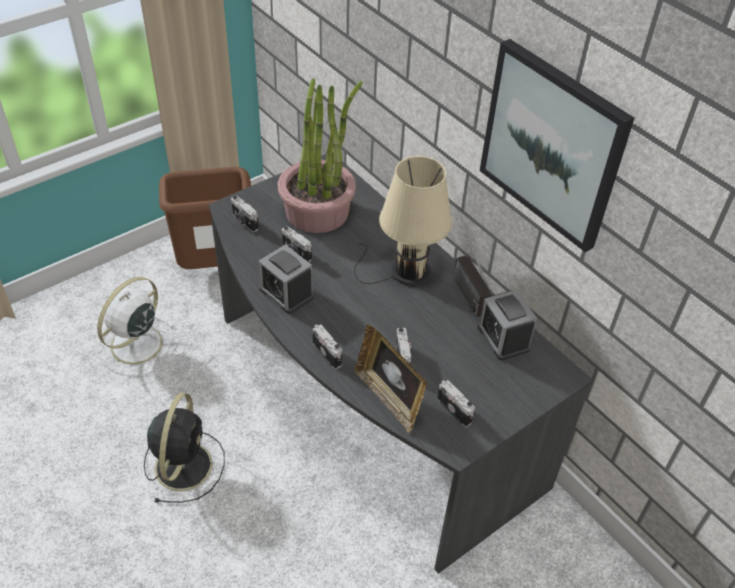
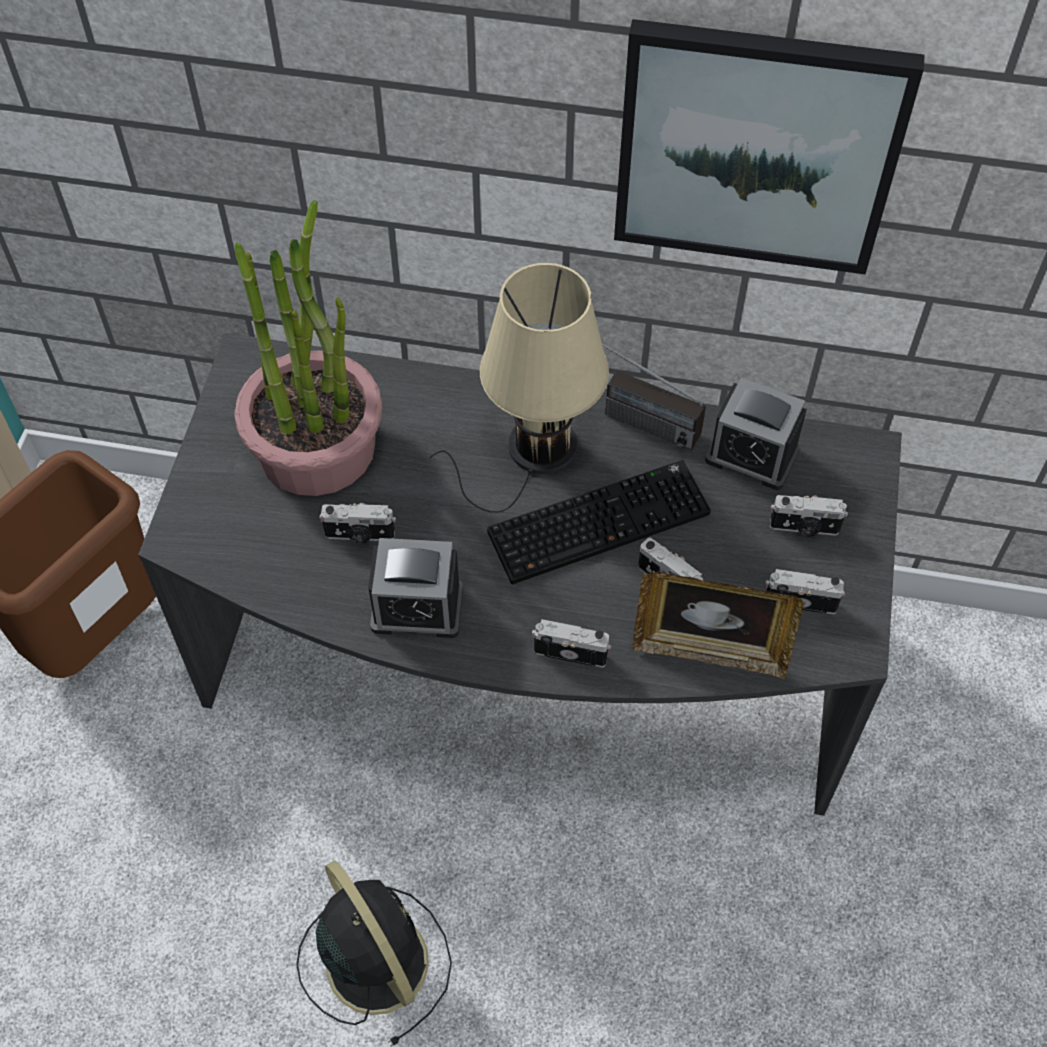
camera: 40 degrees left, 10 degrees up
white fan [97,277,173,376] -> none
camera [231,196,259,232] -> camera moved to [770,495,848,536]
none -> keyboard [487,460,711,584]

